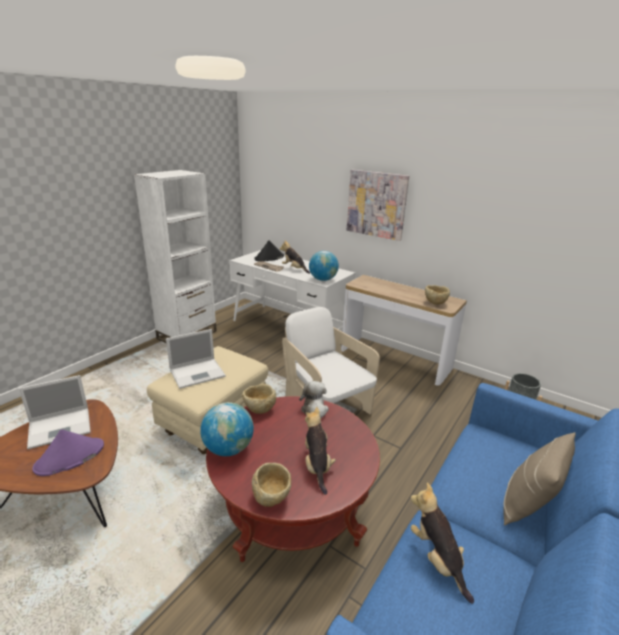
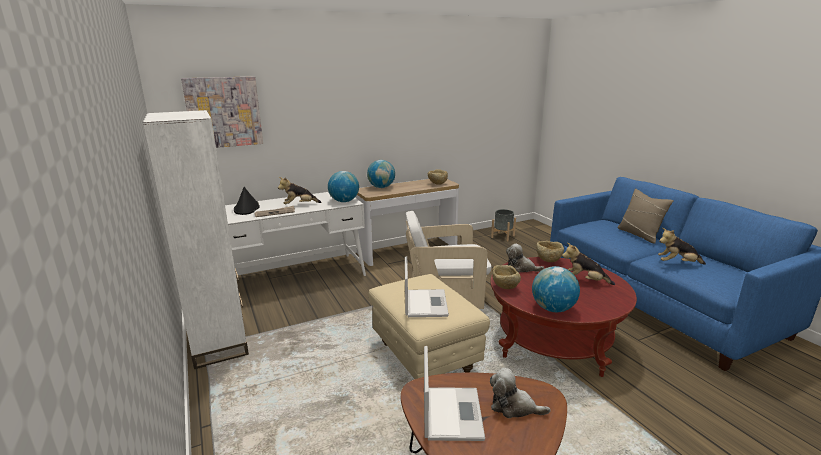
camera: 60 degrees left, 5 degrees down
purple hat [32,430,104,476] -> plush toy [490,368,551,418]
beige bowl [252,463,291,507] -> beige bowl moved to [536,241,564,262]
picture [347,170,409,241] -> picture moved to [181,76,263,148]
none -> globe [367,160,395,188]

